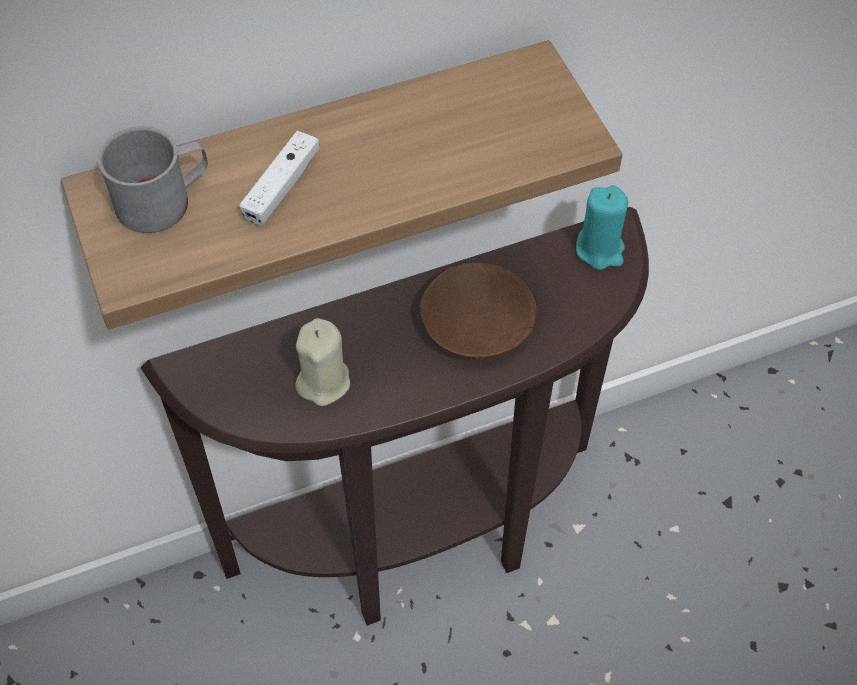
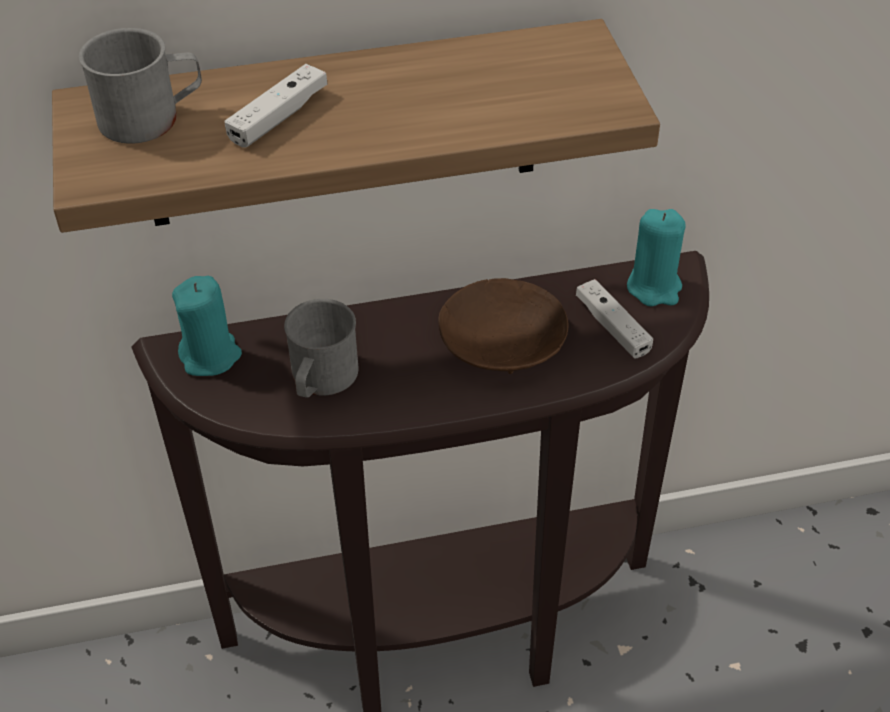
camera: 10 degrees right, 10 degrees down
beige candle [295,318,350,406] -> grey mug [284,299,359,398]
none -> turquoise candle [172,276,242,376]
none -> white game controller [576,279,653,358]

